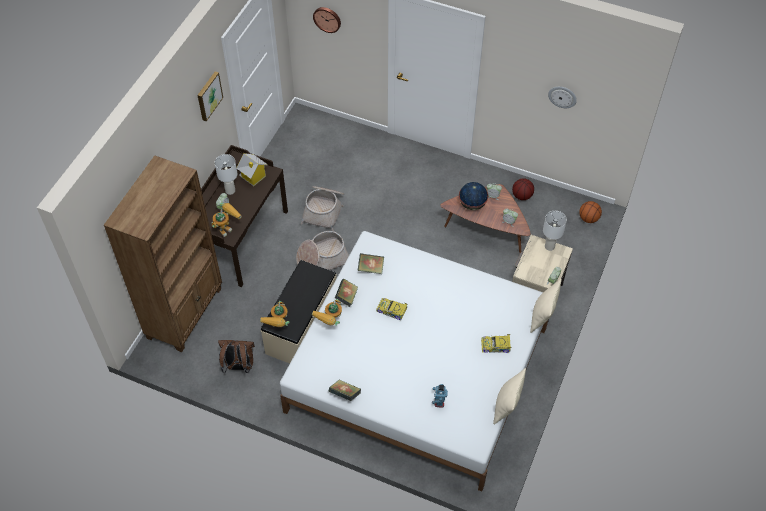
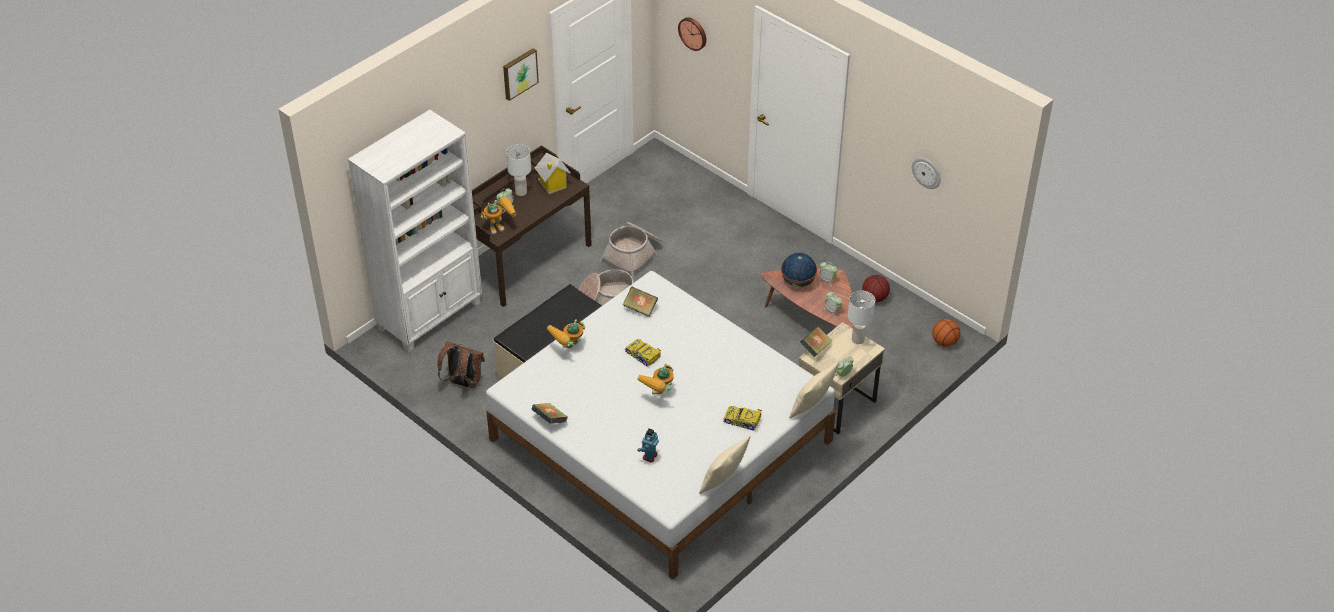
camera: 20 degrees right, 10 degrees down
brown bookcase [104,155,222,352] -> white bookcase [348,110,482,352]
toy robot [260,301,290,327] -> toy robot moved to [637,363,674,395]
book [335,279,358,307] -> book moved to [800,326,832,358]

